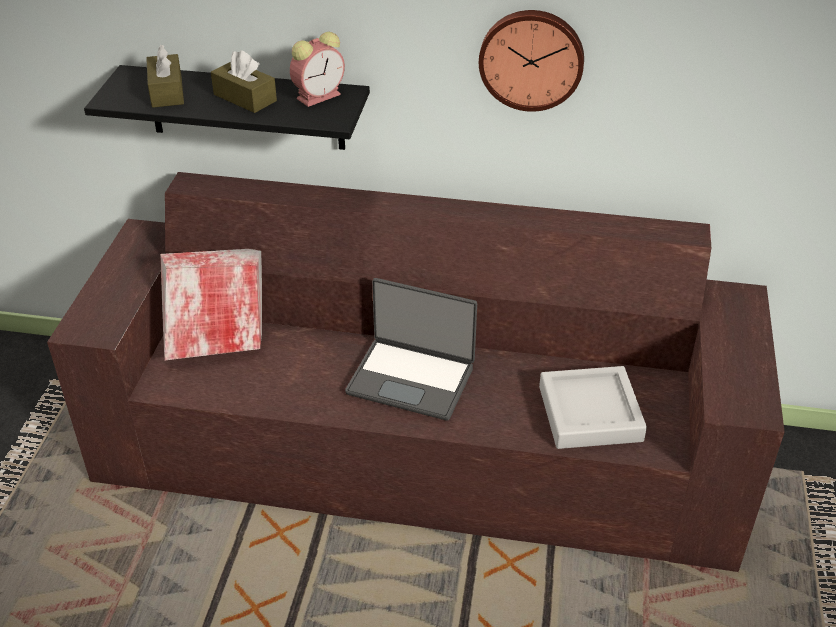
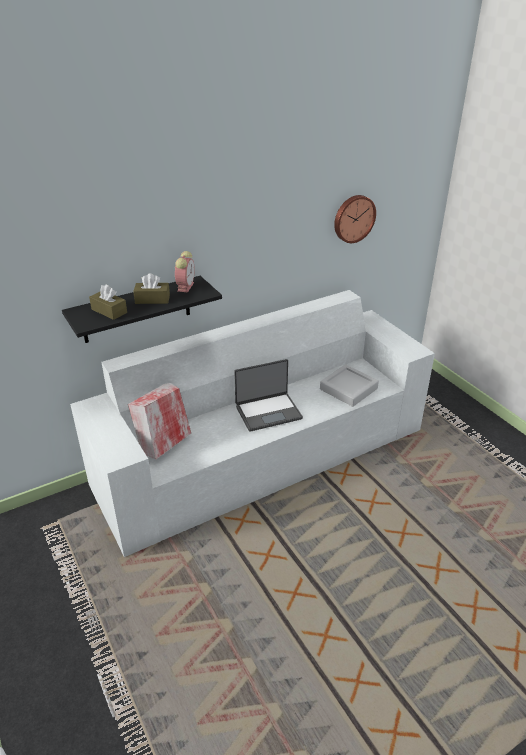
camera: 40 degrees left, 5 degrees down
brown sofa [47,172,785,572] -> white sofa [70,290,435,557]
wall clock [479,10,584,112] -> wall clock moved to [334,195,376,243]

